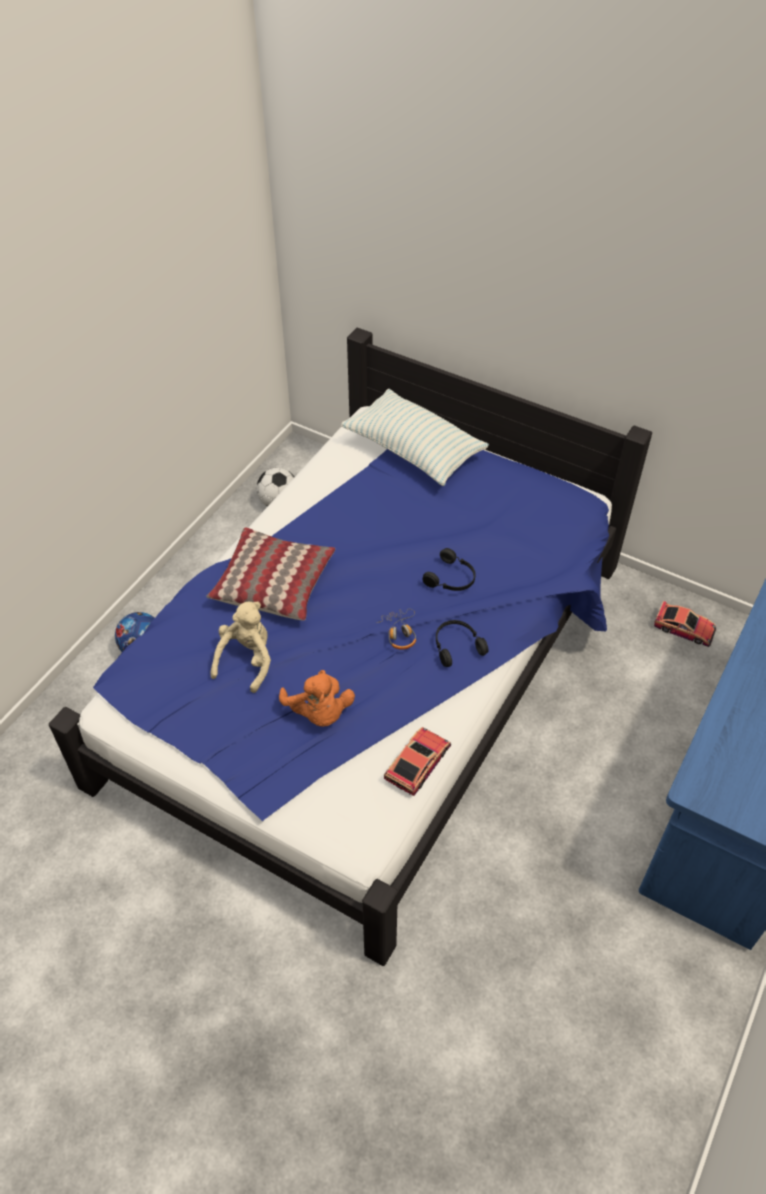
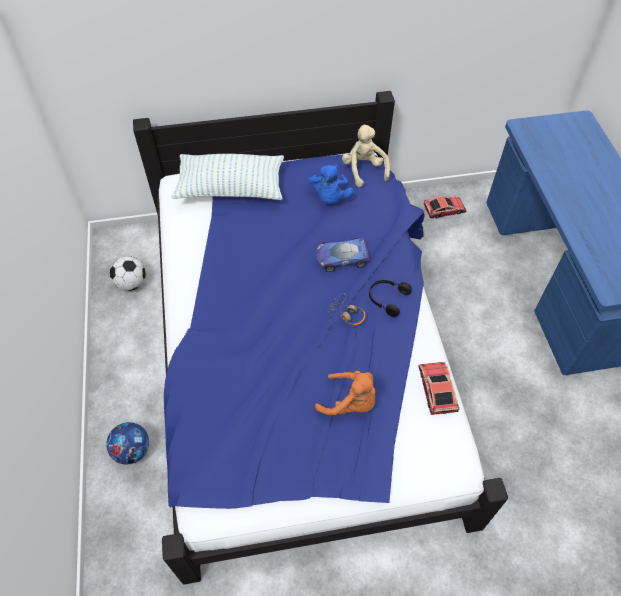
camera: 40 degrees left, 5 degrees up
pillow [206,527,335,621] -> none
beige plush toy [211,602,271,693] -> beige plush toy moved to [342,125,390,187]
black headphones [422,548,475,591] -> toy car [316,238,370,272]
none -> blue plush toy [308,165,354,204]

